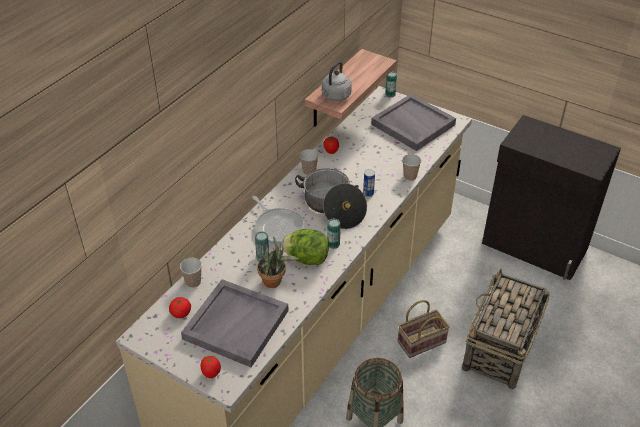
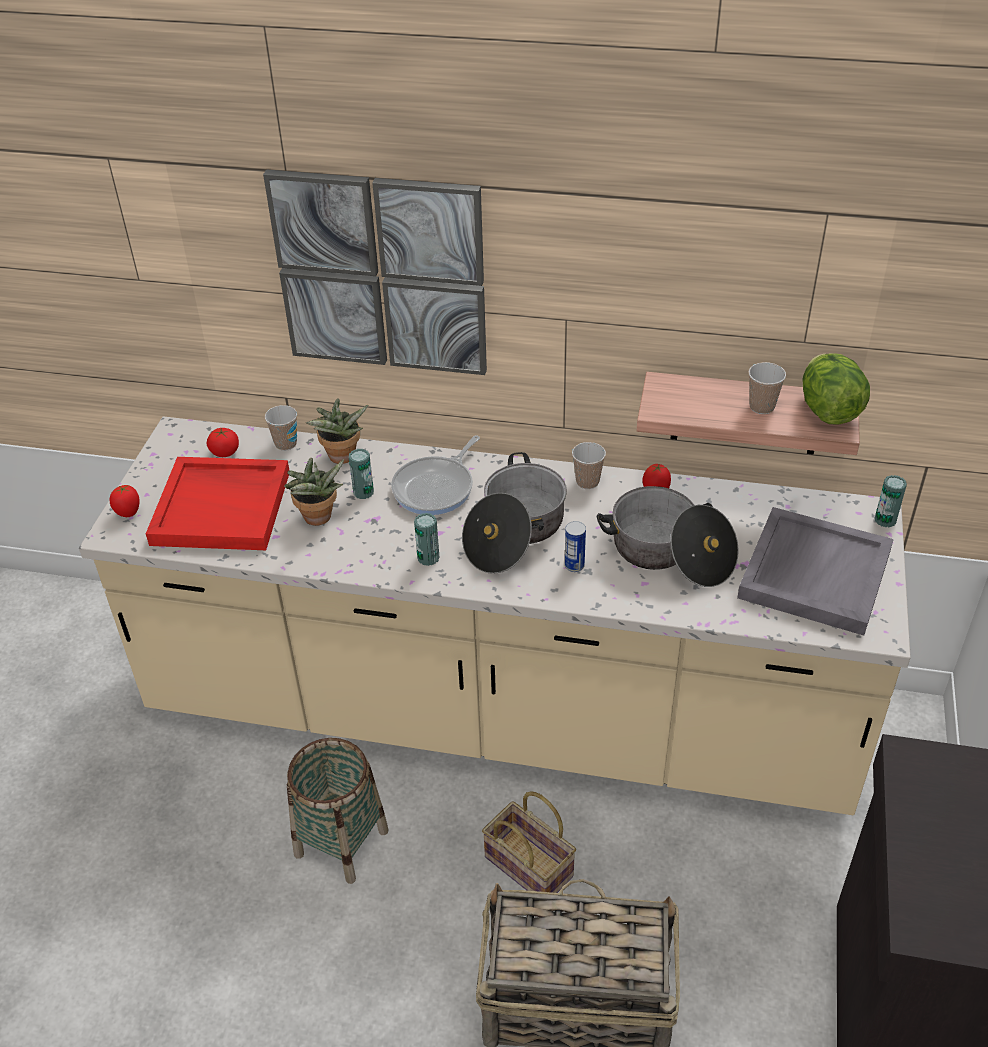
camera: 70 degrees right, 0 degrees up
grey tray [181,279,289,367] -> red tray [146,457,290,550]
lettuce [281,229,329,265] -> lettuce moved to [802,353,870,425]
grey kettle [321,61,352,101] -> none
cup [402,154,421,181] -> cup moved to [748,362,786,414]
none -> picture [263,169,487,375]
none -> potted plant [306,398,368,464]
none -> cooking pot [596,486,739,587]

